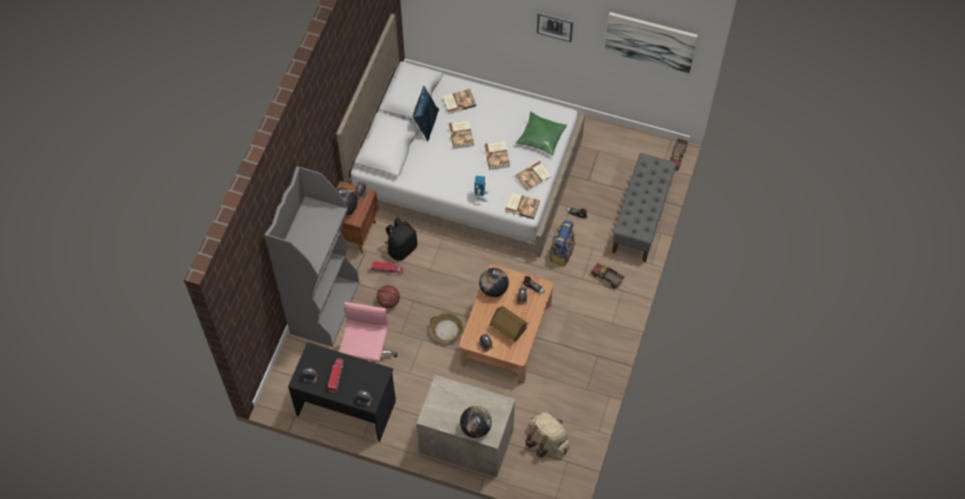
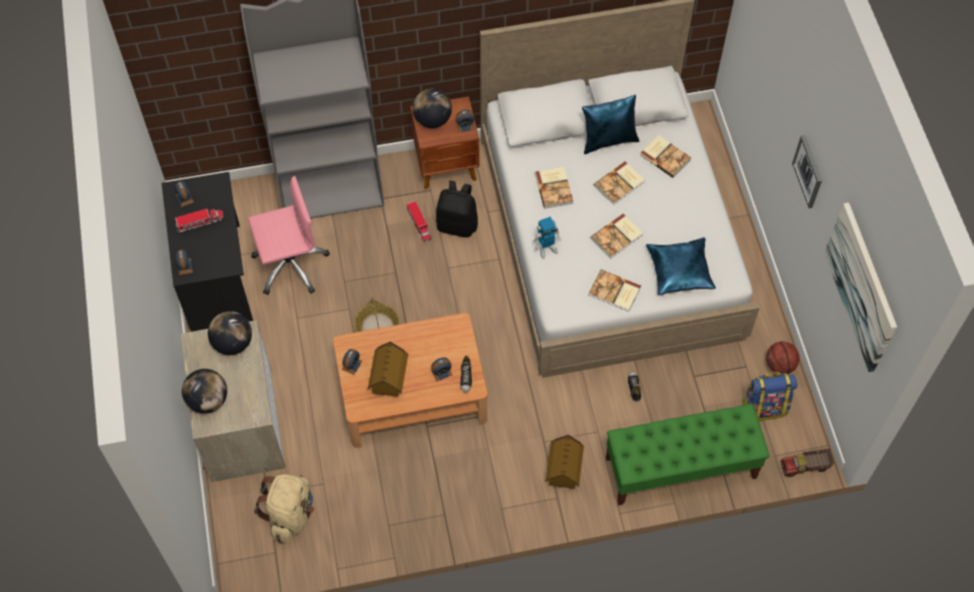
camera: 60 degrees right, 0 degrees up
basketball [376,285,400,309] -> basketball moved to [766,341,800,374]
globe [479,268,509,297] -> globe moved to [208,311,252,355]
book [505,192,540,219] -> book moved to [535,167,573,209]
green pillow [516,112,567,155] -> blue pillow [646,238,716,295]
backpack [549,220,575,266] -> backpack moved to [742,372,797,421]
toy truck [591,263,625,288] -> toy house [545,435,584,489]
grey bench [612,153,677,262] -> green bench [606,404,770,506]

